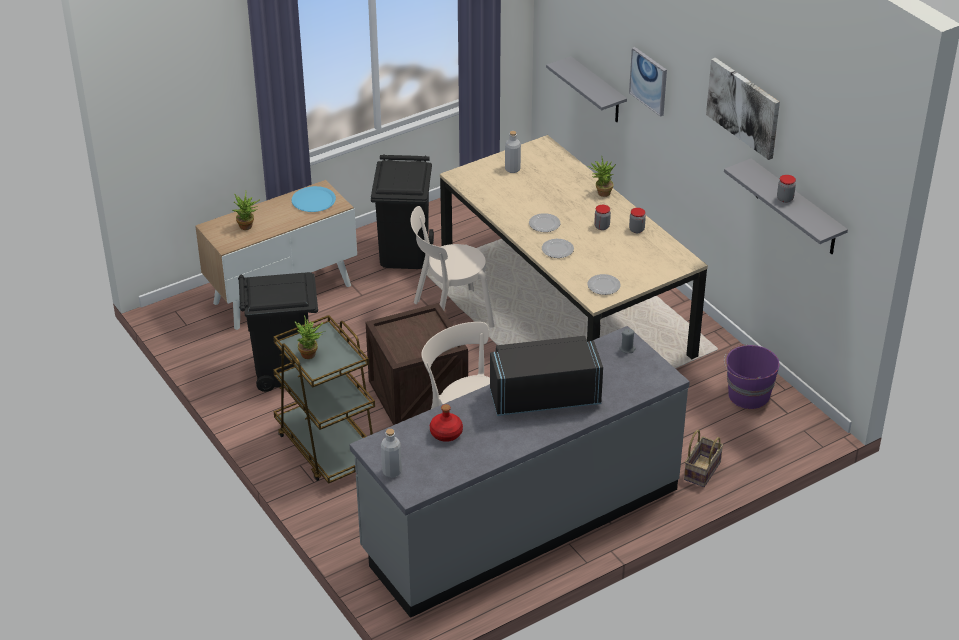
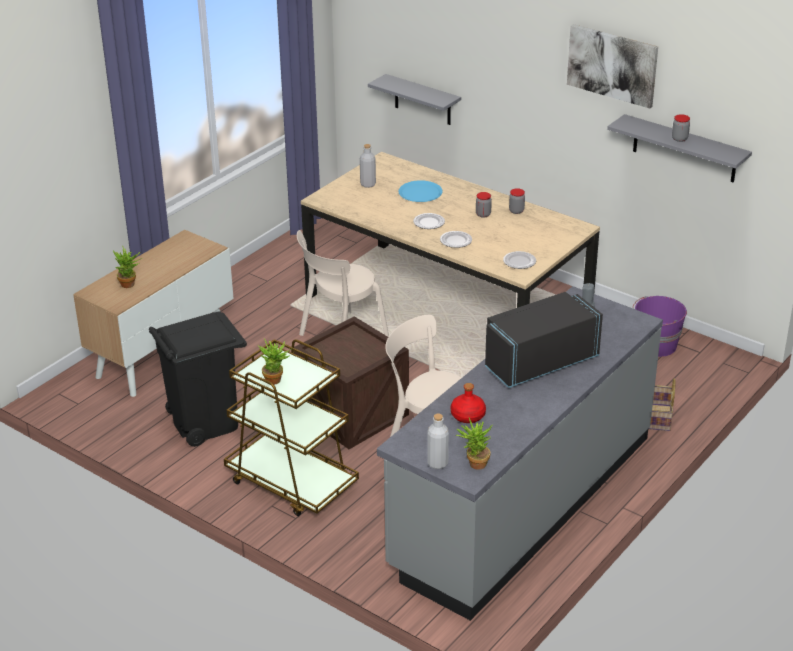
camera: 20 degrees left, 5 degrees down
blue plate [292,186,336,212] -> blue plate moved to [398,180,443,202]
black trash can [371,154,434,269] -> none
potted plant [588,158,616,197] -> potted plant moved to [456,417,493,470]
picture [629,47,667,117] -> none

